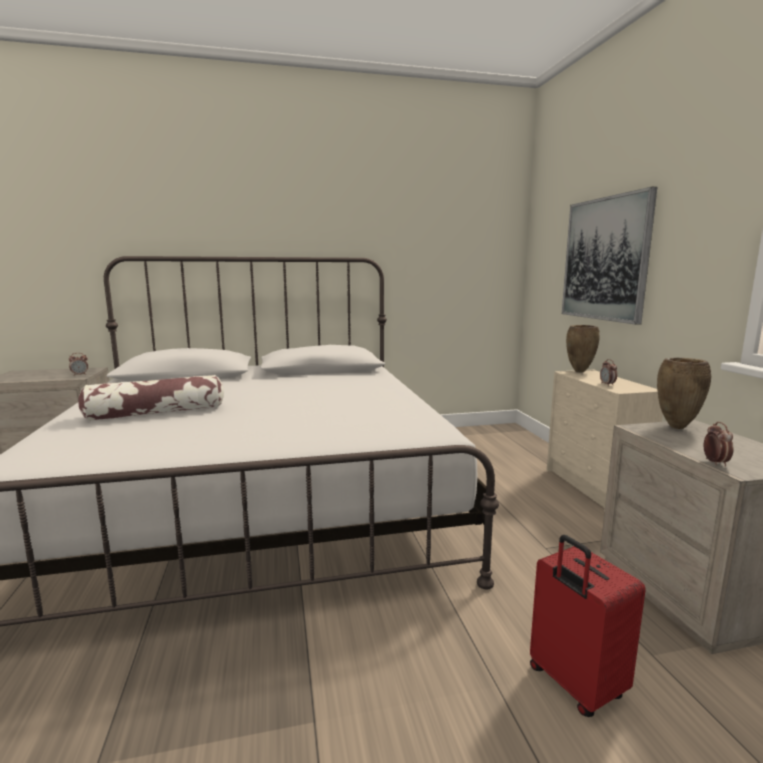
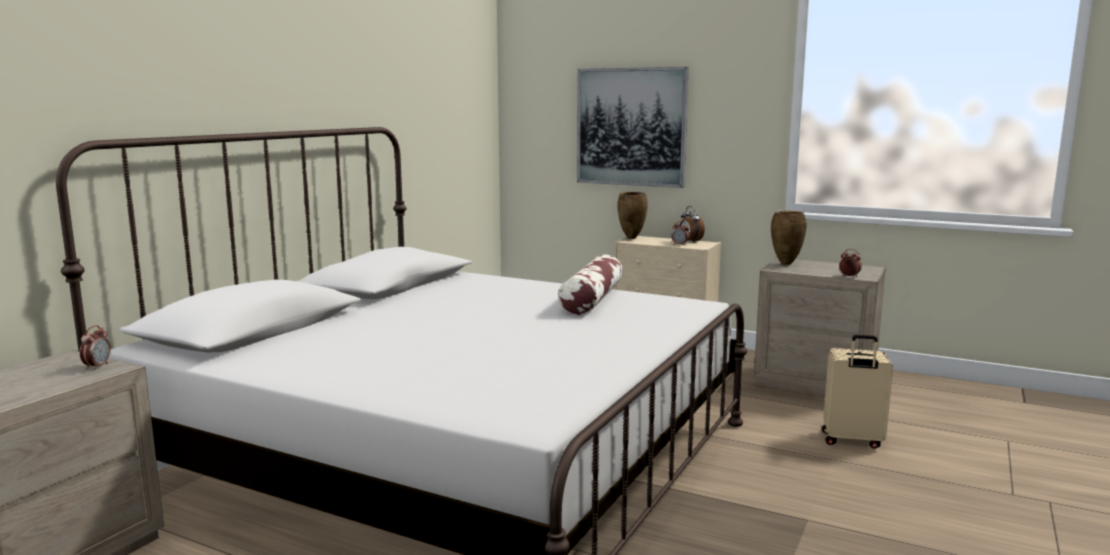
camera: 50 degrees left, 0 degrees up
pillow [78,375,224,421] -> pillow moved to [558,255,623,315]
red suitcase [530,535,646,717] -> beige suitcase [822,335,893,449]
none -> alarm clock [680,206,705,242]

